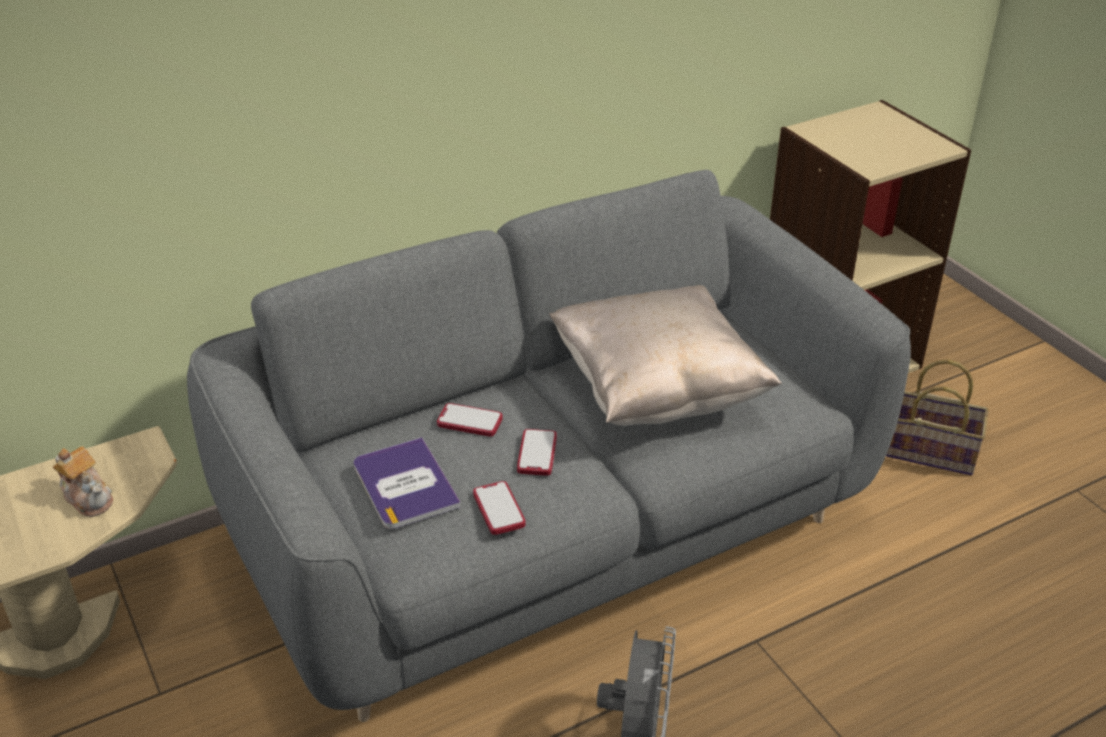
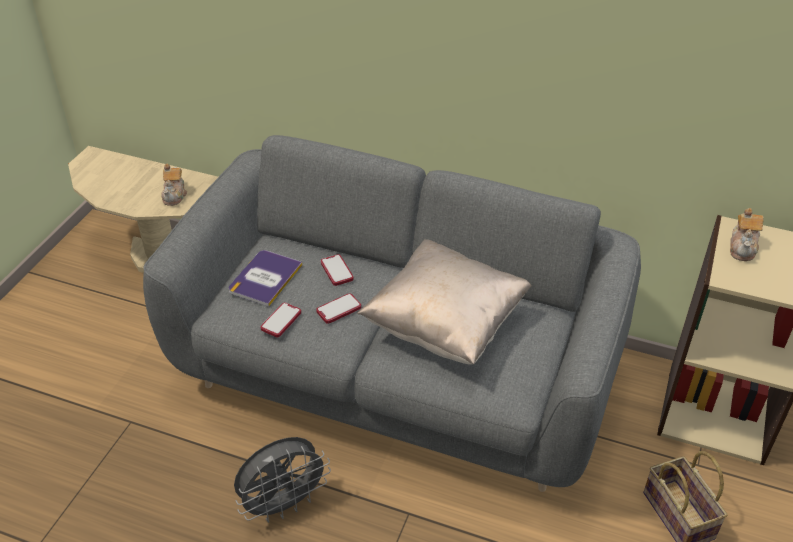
camera: 50 degrees right, 5 degrees up
none -> teapot [730,208,764,261]

